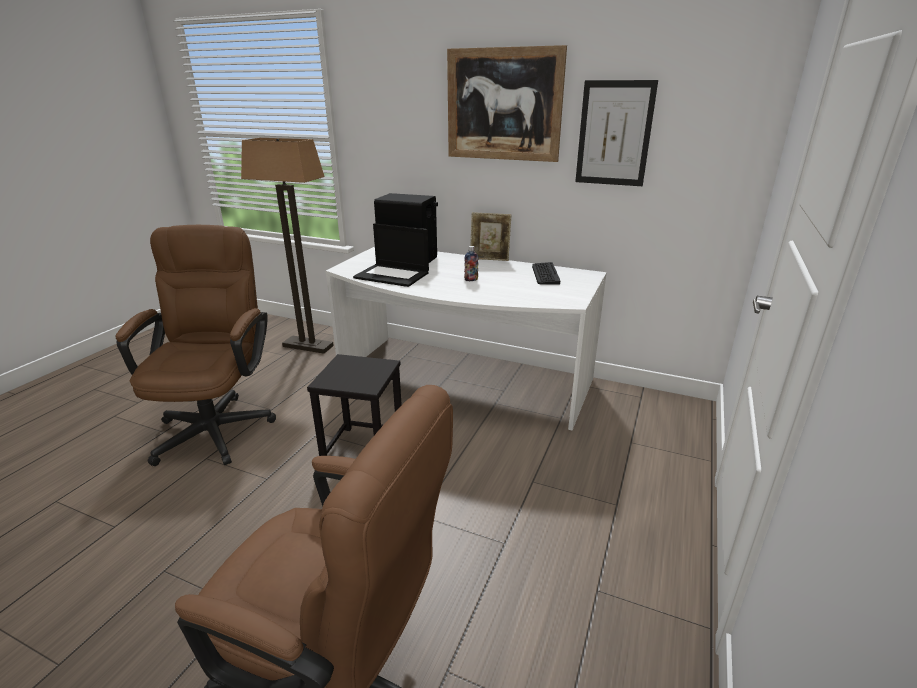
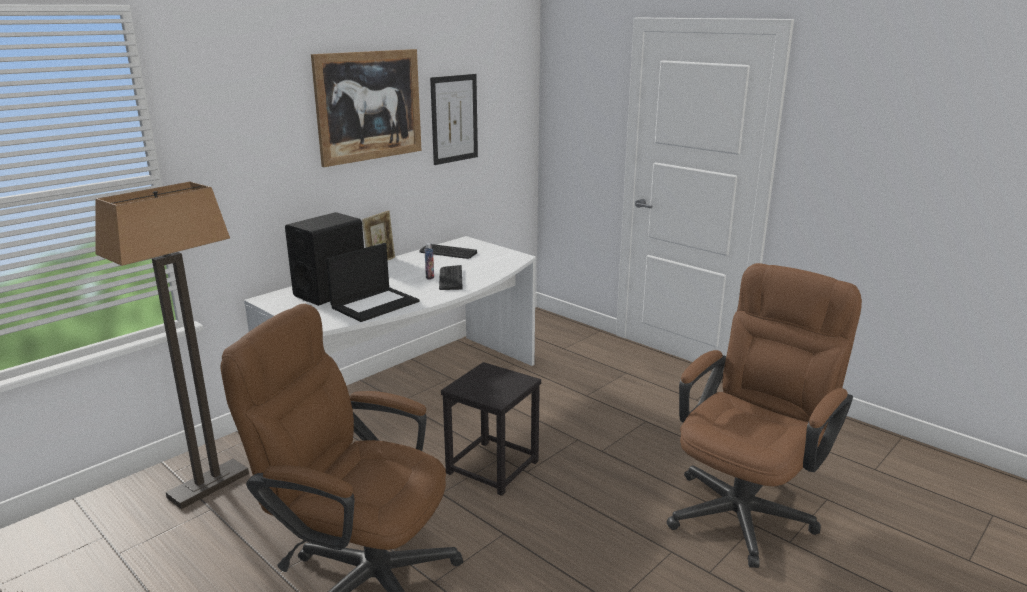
camera: 70 degrees left, 5 degrees down
none -> keyboard [439,265,463,290]

